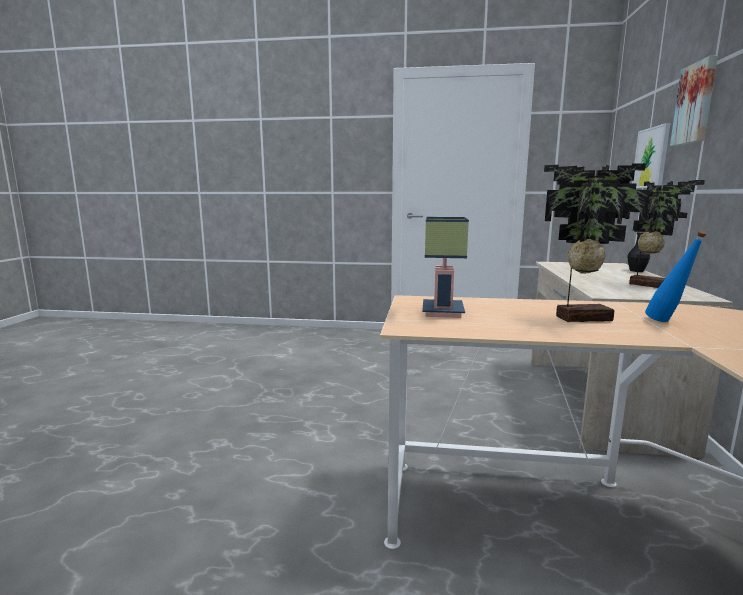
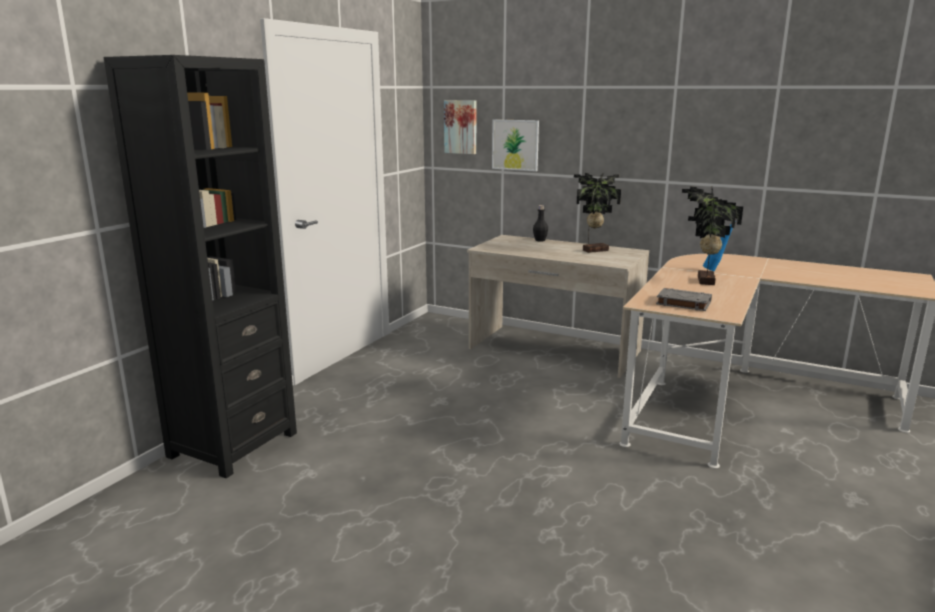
camera: 70 degrees left, 5 degrees up
table lamp [422,217,469,318] -> grey book [656,288,712,311]
picture [670,55,718,146] -> picture moved to [444,100,476,154]
none -> black bookcase [104,55,297,478]

